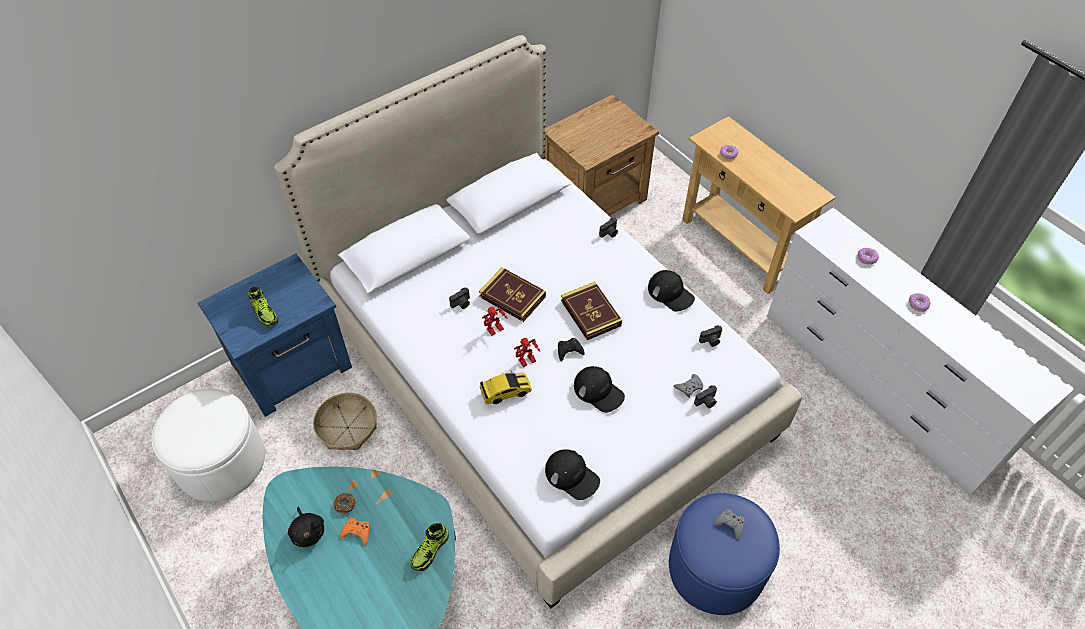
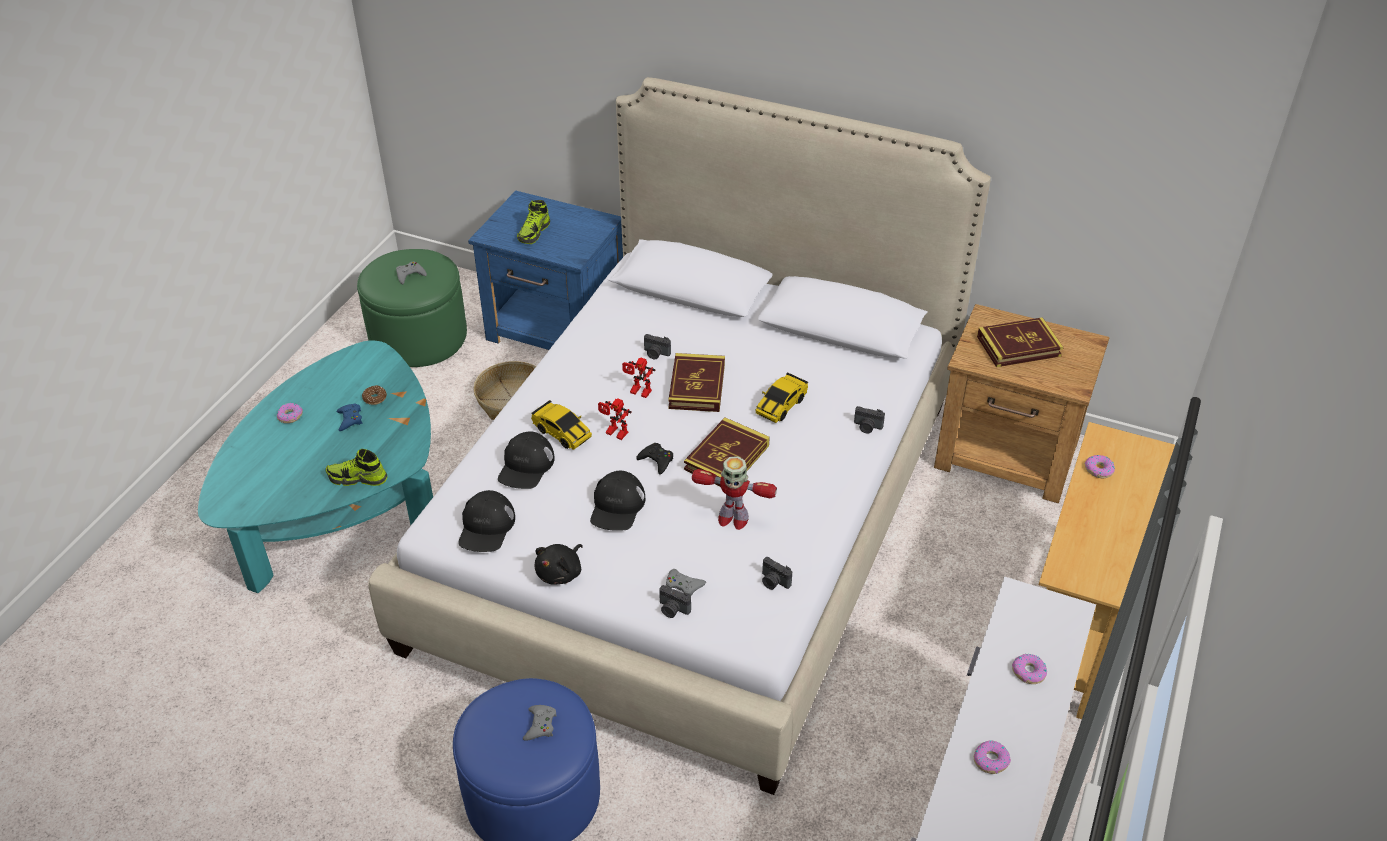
camera: 60 degrees right, 10 degrees down
white ottoman [151,389,265,502] -> green ottoman [357,249,467,367]
black plush toy [288,507,324,547] -> black plush toy moved to [535,544,583,585]
orange game controller [340,518,370,545] -> blue game controller [337,404,362,431]
black cap [648,270,695,312] -> black cap moved to [498,431,555,489]
none -> donut [277,403,303,423]
none -> grey game controller [396,261,427,284]
none -> toy robot [692,456,777,530]
none -> toy car [756,372,808,423]
none -> book [977,317,1064,367]

